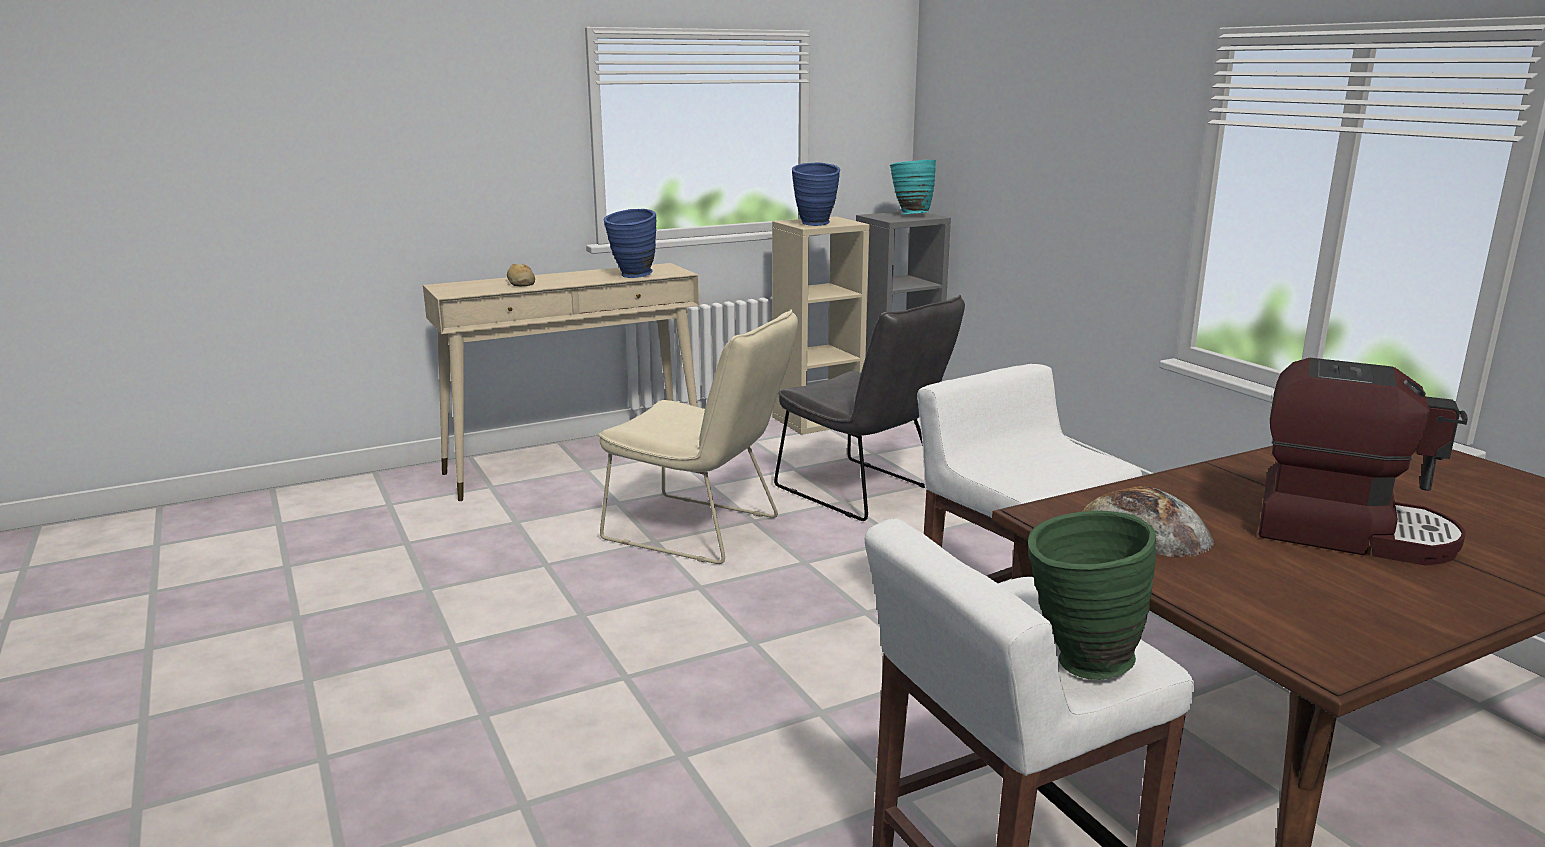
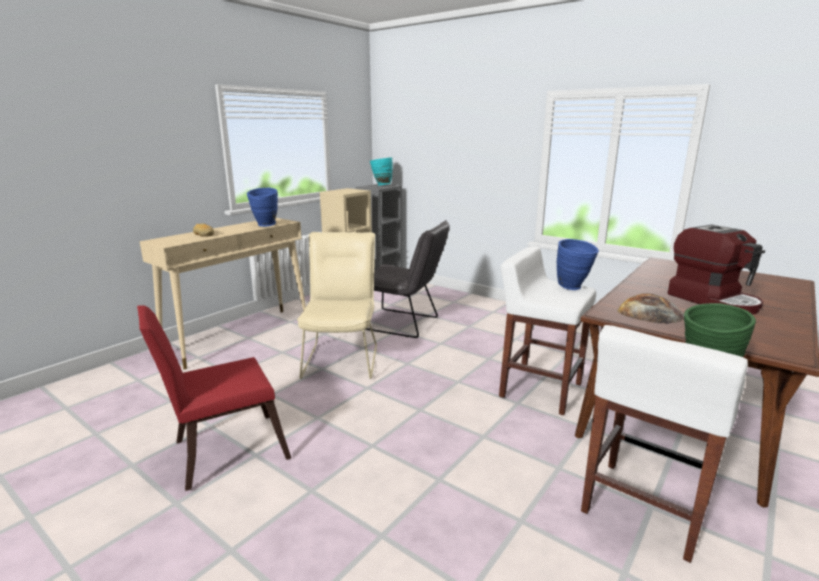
camera: 25 degrees left, 0 degrees up
beige chair [598,309,798,564] -> beige chair turned 90 degrees counterclockwise [297,232,377,379]
blue vase [792,162,840,226] -> blue vase moved to [557,239,599,290]
coffee machine [1259,358,1468,566] -> coffee machine turned 60 degrees clockwise [668,225,765,314]
none -> red chair [137,305,291,491]

